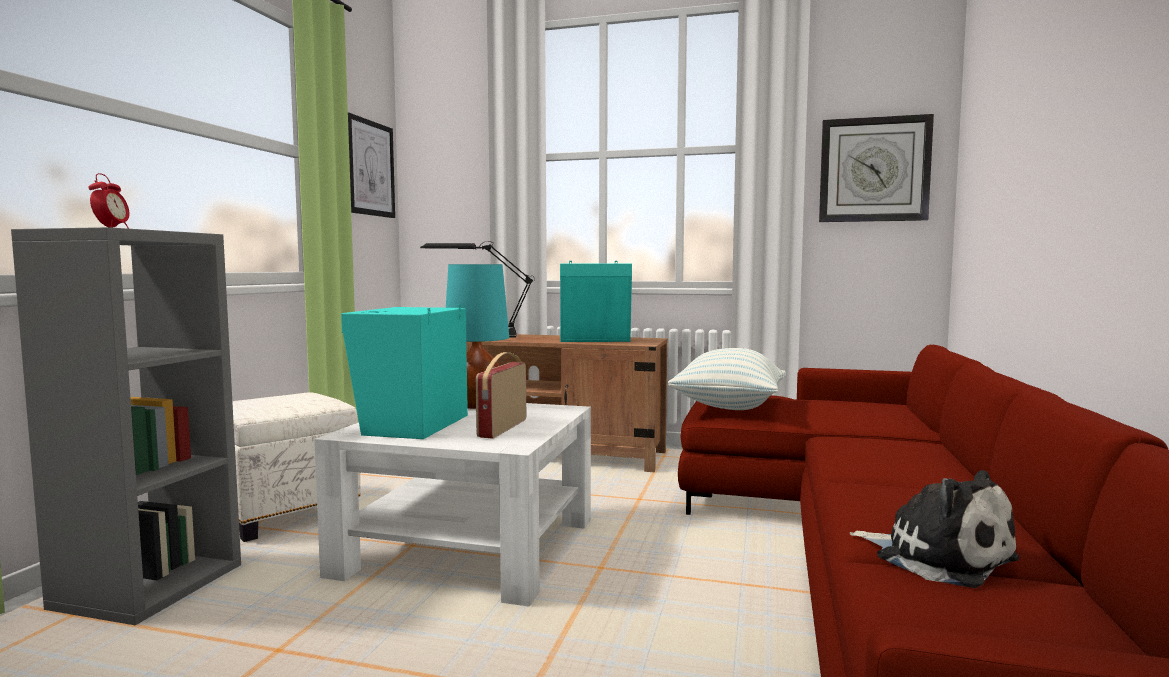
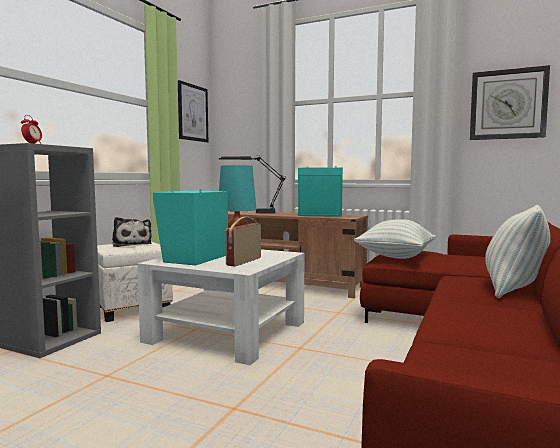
camera: 10 degrees right, 0 degrees up
plush toy [850,470,1019,588] -> plush toy moved to [112,217,152,247]
none -> pillow [485,205,551,298]

